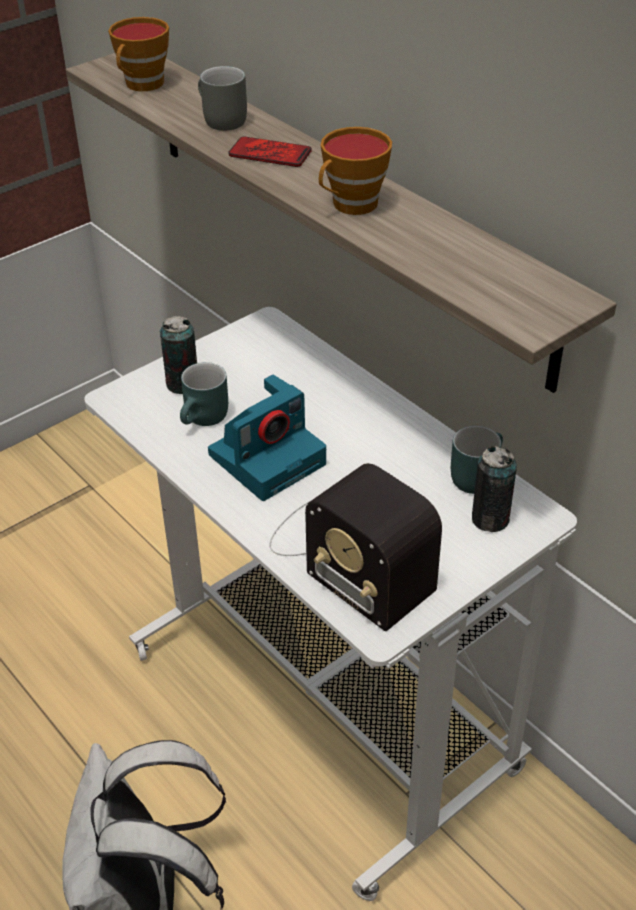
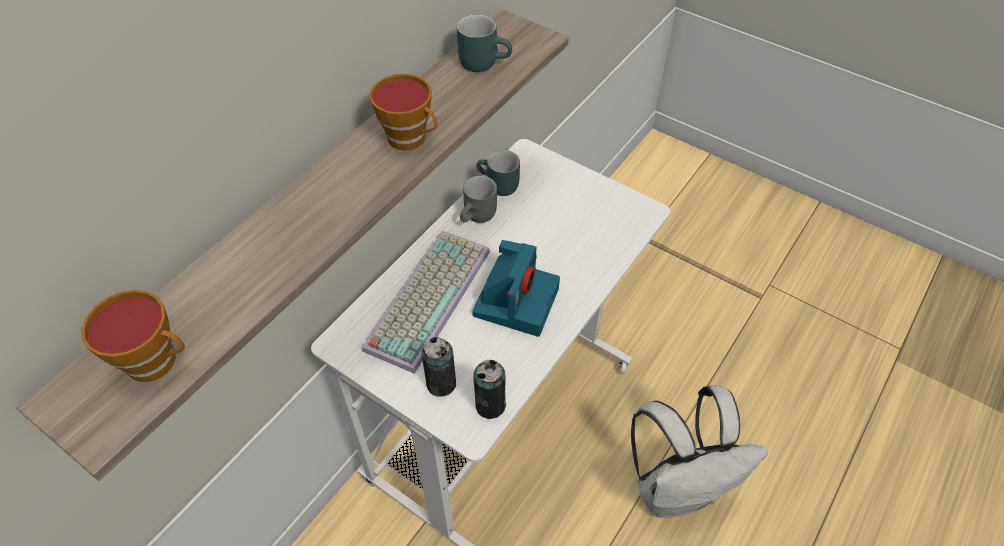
camera: 105 degrees left, 10 degrees up
turquoise mug [180,362,228,426] -> turquoise mug moved to [457,14,512,72]
grey mug [198,66,247,131] -> grey mug moved to [460,176,497,223]
camera [208,375,326,501] -> camera turned 75 degrees clockwise [472,240,560,337]
phone [229,137,312,167] -> none
radio [269,463,442,631] -> none
can [472,446,517,532] -> can moved to [473,360,506,419]
none -> keyboard [362,231,490,374]

